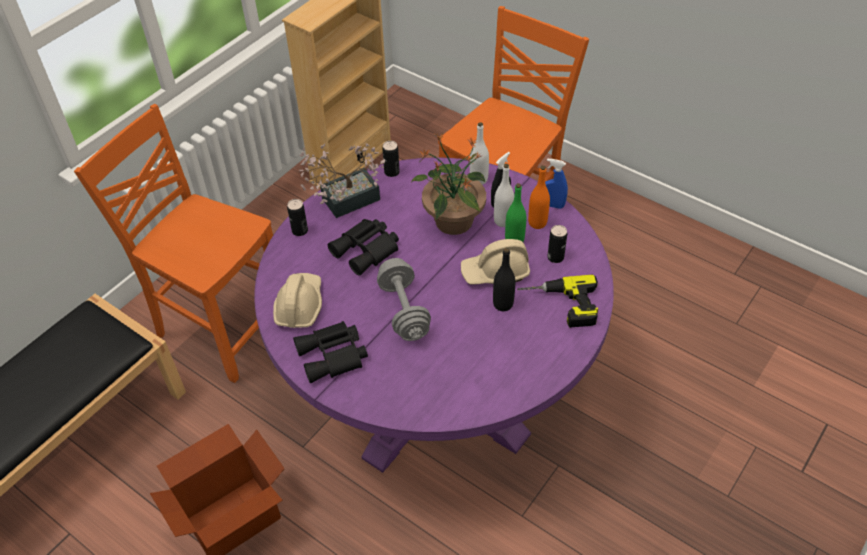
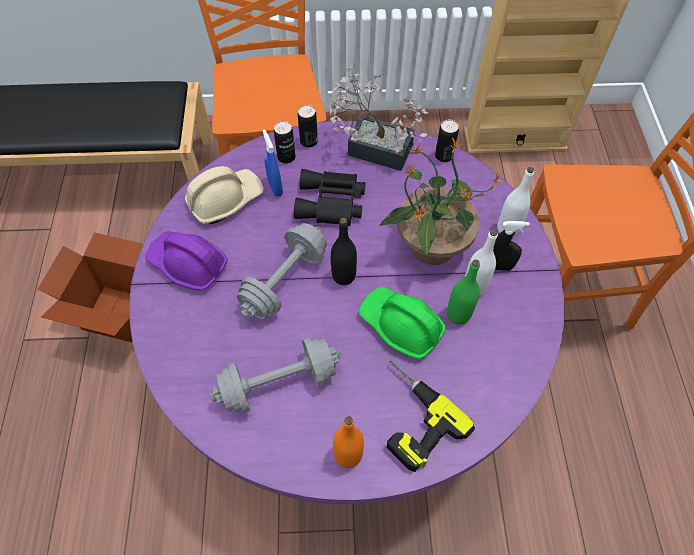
camera: 50 degrees right, 10 degrees up
black binoculars [293,321,368,383] -> purple hard hat [145,231,228,291]
beige hard hat [461,239,530,284] -> green hard hat [359,287,446,359]
black bottle [493,248,515,311] -> black bottle moved to [331,218,357,285]
orange bottle [528,166,550,229] -> orange bottle moved to [333,417,364,468]
blue spray bottle [545,158,568,209] -> blue spray bottle moved to [262,129,283,197]
can [547,225,567,263] -> can moved to [274,121,295,164]
none -> grey dumbbell [210,338,341,413]

